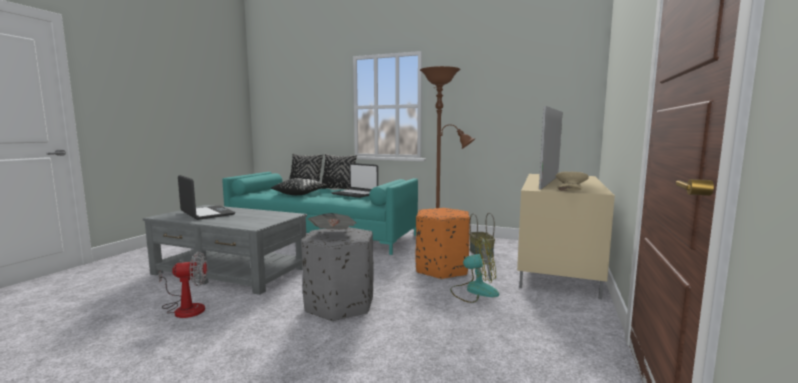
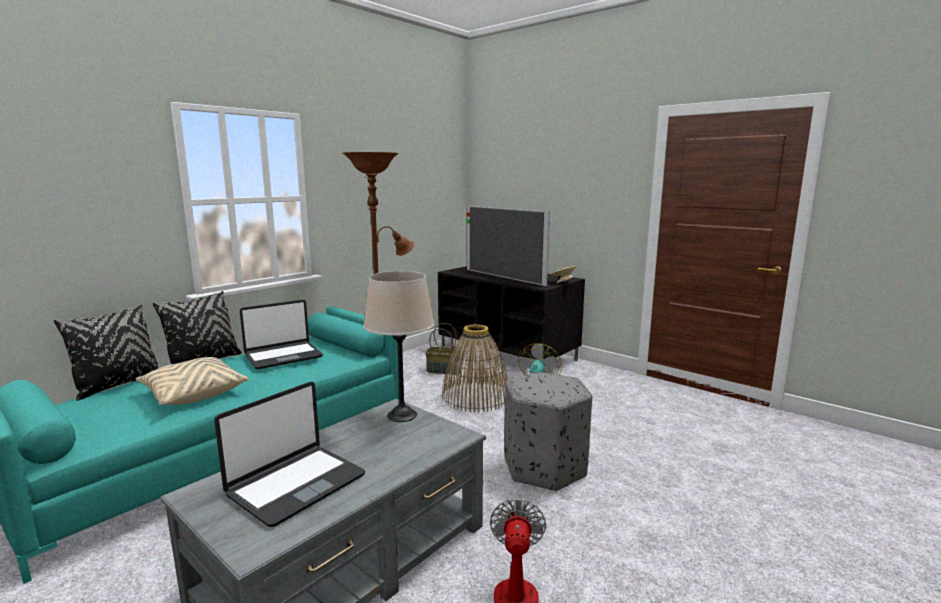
camera: 70 degrees left, 5 degrees up
laptop [178,175,235,220] -> laptop turned 150 degrees clockwise [214,382,365,527]
black pillow [271,178,326,195] -> beige pillow [136,357,249,405]
newspaper [308,213,356,230] -> none
orange ottoman [415,208,470,280] -> basket [442,324,508,413]
beige tv stand [517,174,615,299] -> black tv stand [438,266,585,361]
none -> beige table lamp [363,271,434,422]

